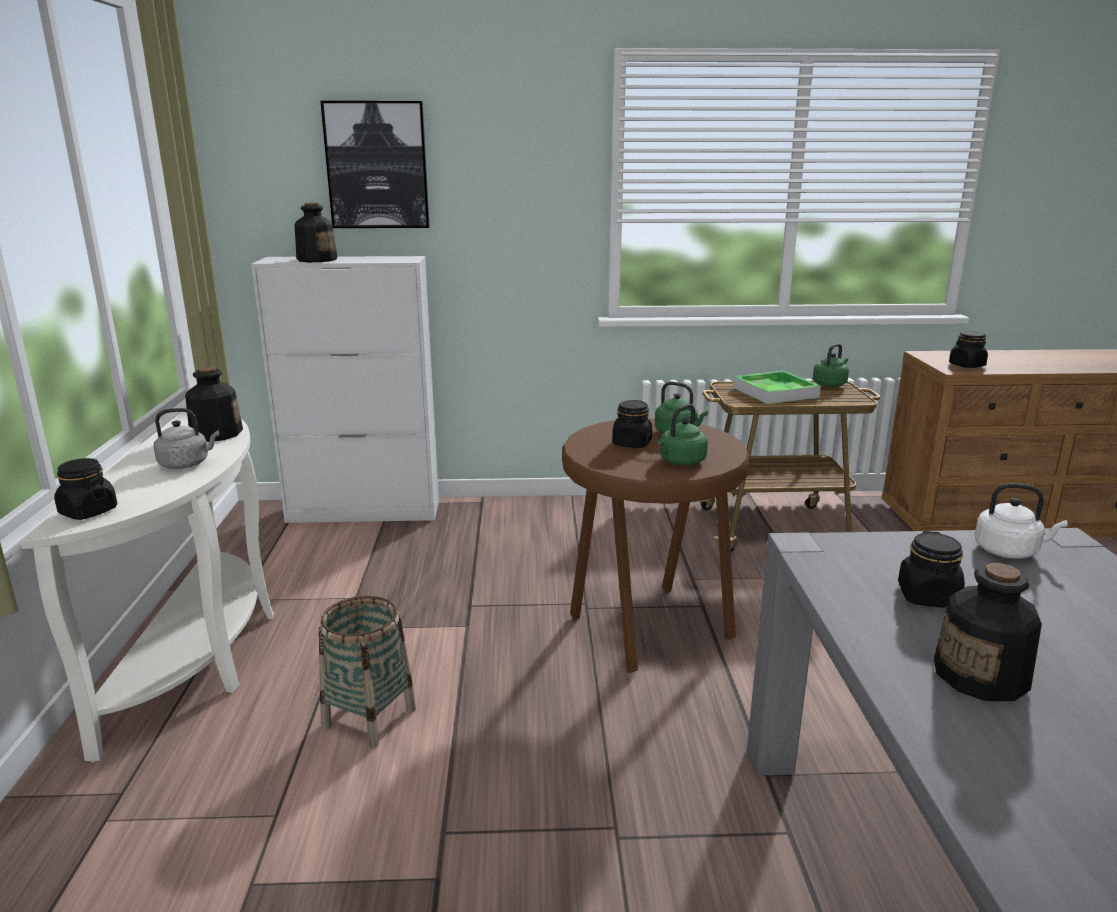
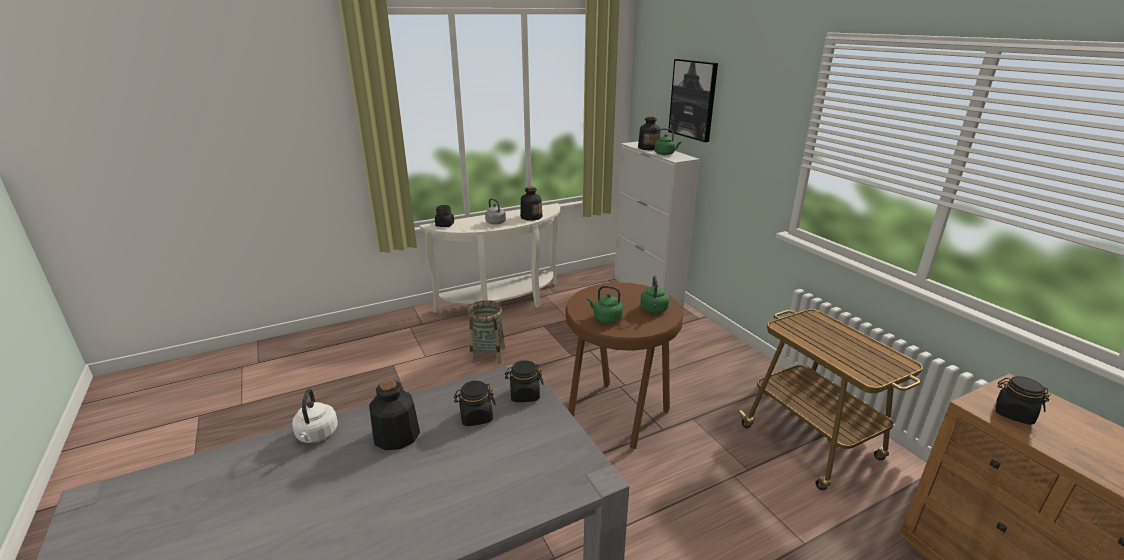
camera: 65 degrees right, 5 degrees up
black jar [612,400,652,448] -> black jar moved to [505,360,543,402]
tray [733,371,821,404] -> none
green kettle [813,344,849,387] -> green kettle moved to [654,128,681,155]
white kettle [975,483,1068,559] -> white kettle moved to [292,389,338,443]

